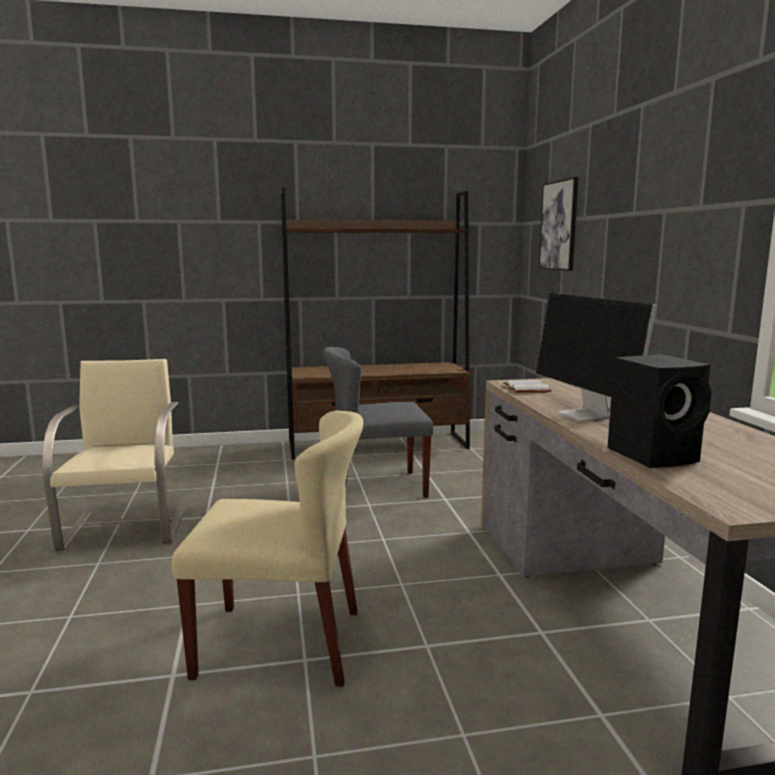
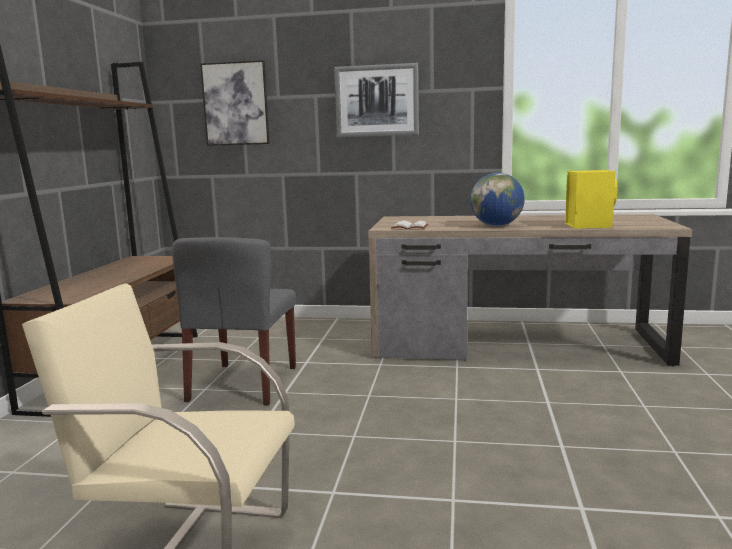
camera: 70 degrees left, 0 degrees up
beige chair [172,411,364,687] -> none
monitor [535,293,657,421] -> globe [470,173,525,226]
black speaker [607,354,712,468] -> yellow speaker [565,170,618,229]
none -> picture [334,63,419,137]

